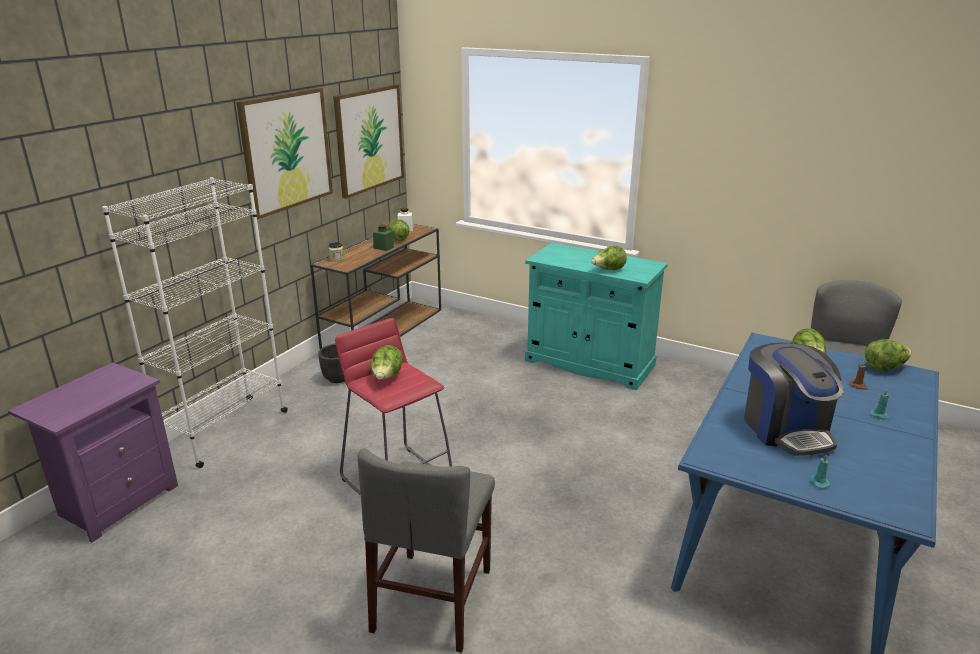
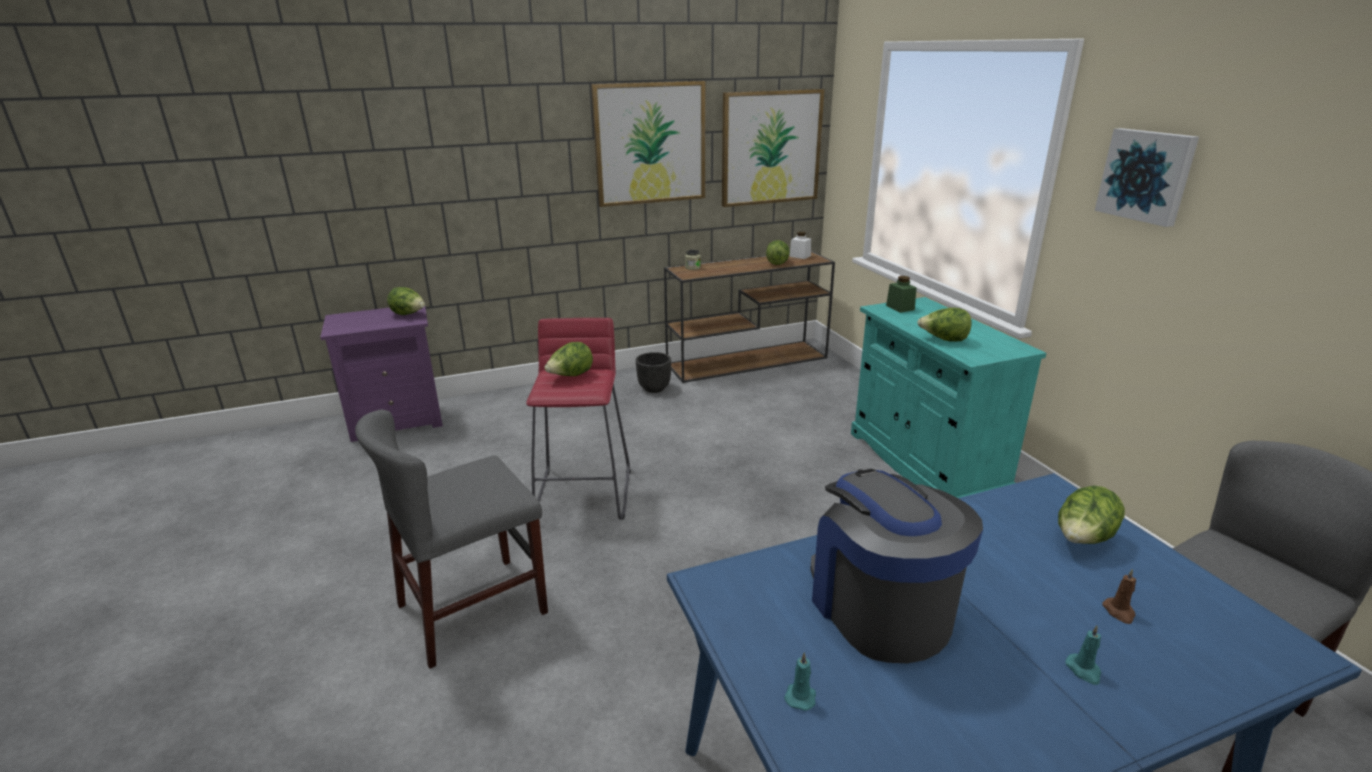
camera: 40 degrees right, 0 degrees up
white bookcase [102,177,288,468] -> none
green jar [373,225,394,251] -> green jar moved to [886,276,917,313]
coffee machine [744,343,844,456] -> coffee machine turned 135 degrees clockwise [810,469,983,663]
lettuce [865,339,912,371] -> lettuce moved to [387,287,425,315]
none -> picture [1095,128,1199,227]

